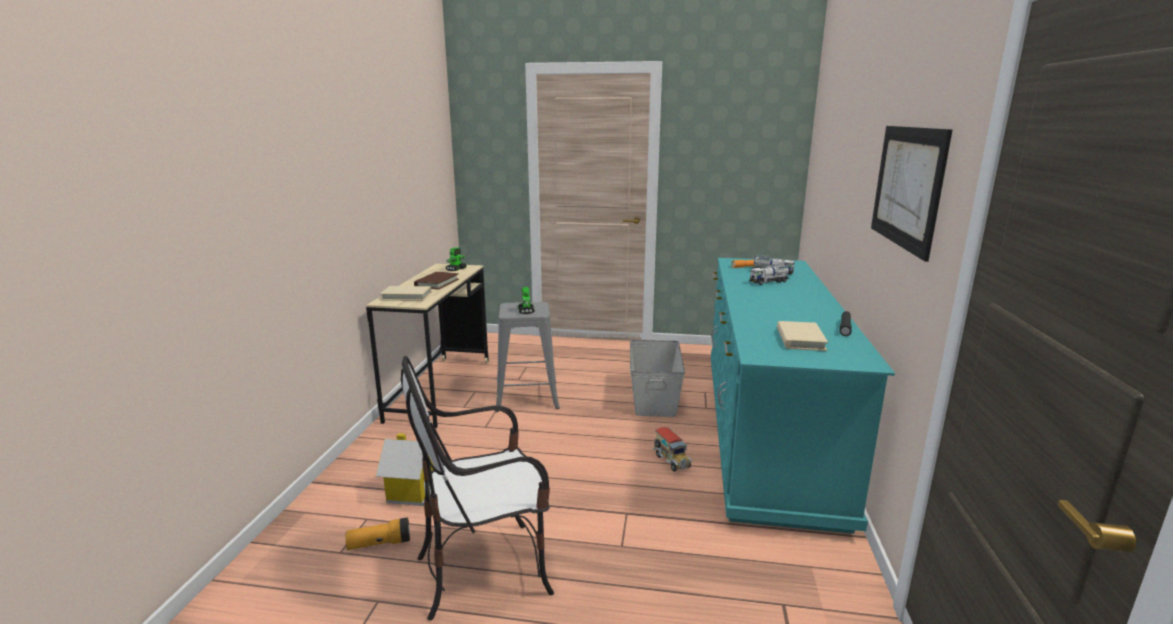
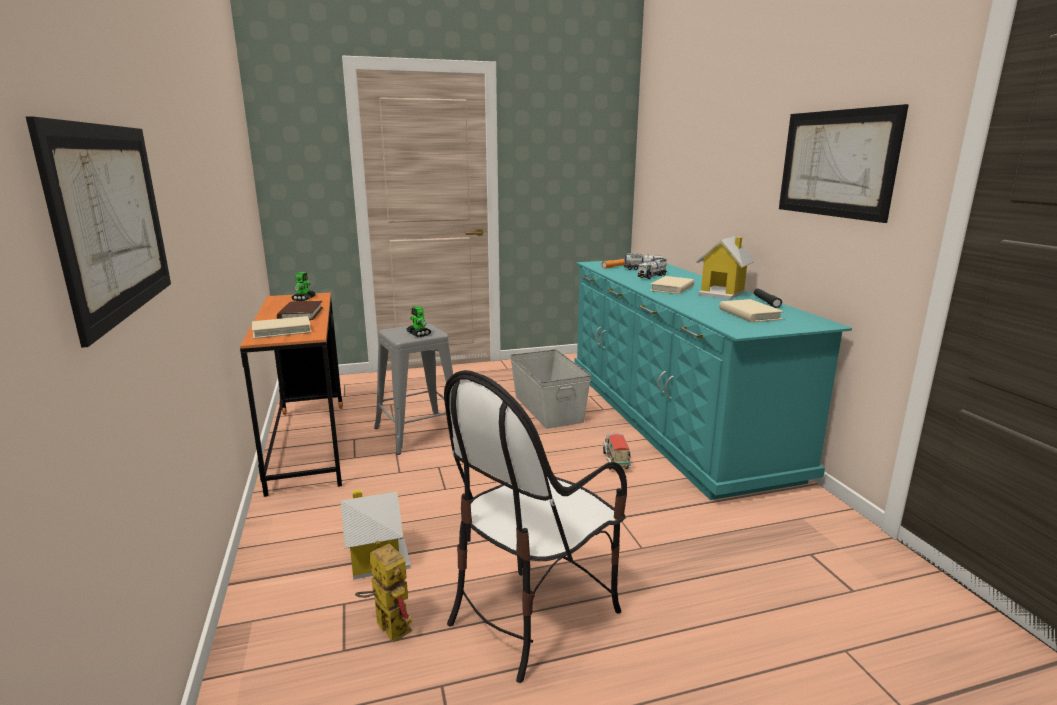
camera: 25 degrees left, 0 degrees up
flashlight [345,517,410,550] -> toy robot [355,540,412,642]
beige desk [366,264,489,428] -> orange desk [240,292,343,497]
toy truck [652,427,693,472] -> toy truck turned 135 degrees counterclockwise [603,433,632,470]
none -> picture [26,116,171,348]
none -> beige book [650,276,694,294]
none -> toy house [696,236,755,299]

